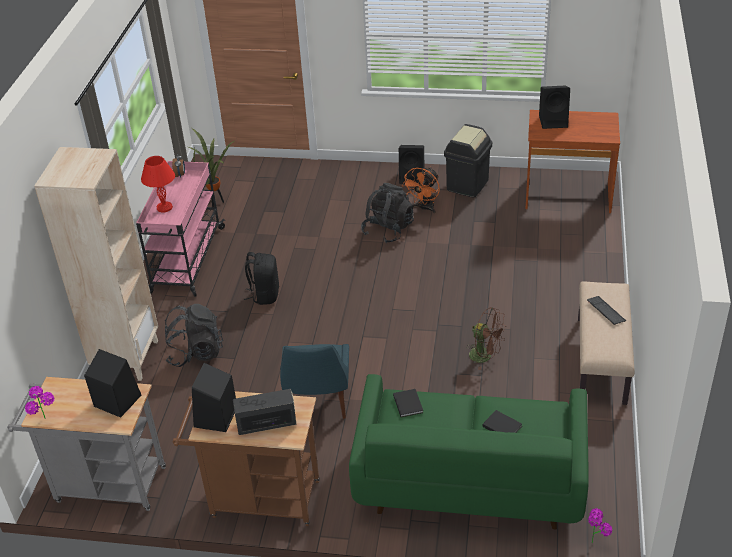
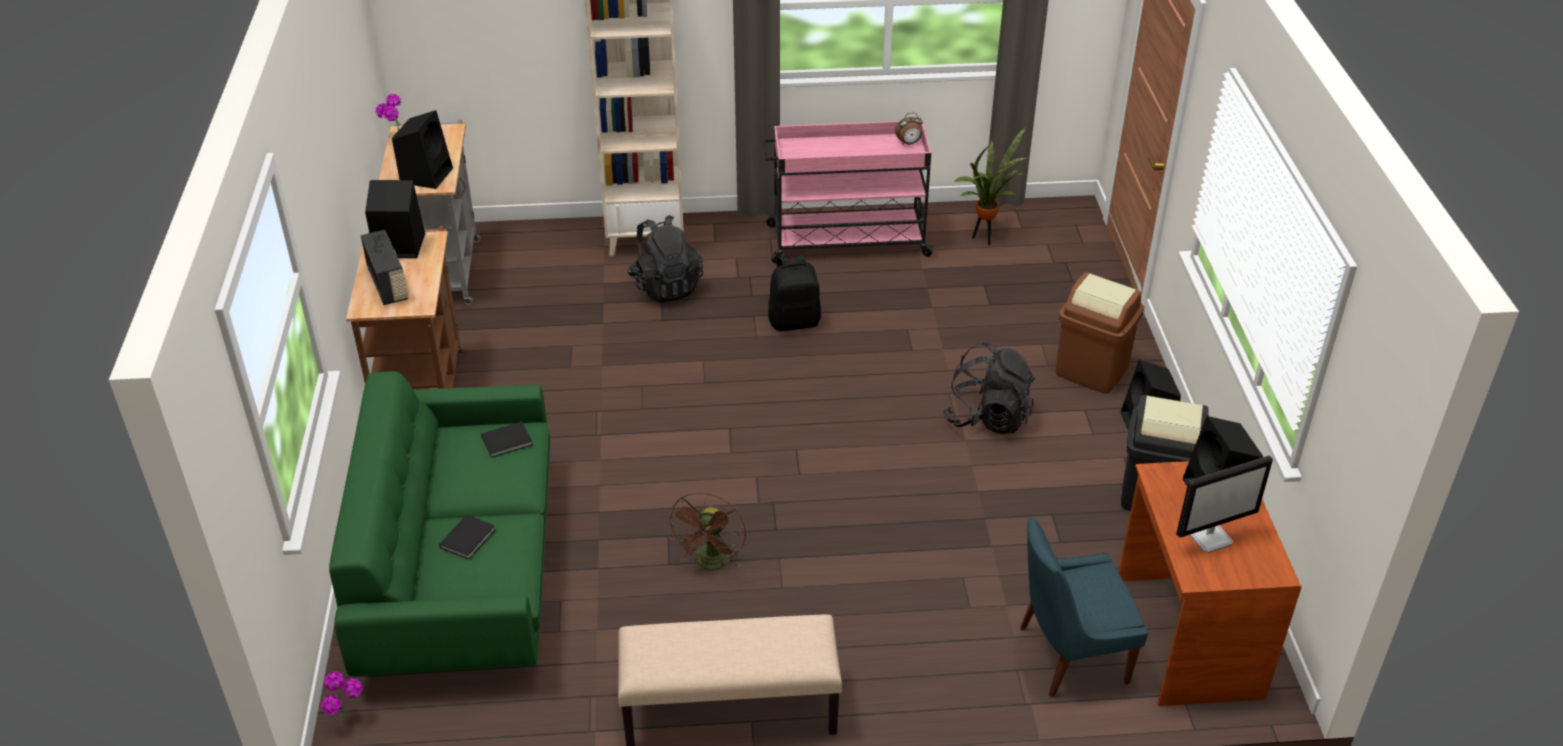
camera: 75 degrees right, 0 degrees up
red table lamp [141,156,175,212] -> none
blue chair [280,344,349,419] -> blue chair moved to [1020,517,1148,697]
orange fan [402,167,440,213] -> none
keyboard [587,296,626,325] -> none
none -> brown trash can [1055,272,1144,394]
none -> monitor [1176,456,1273,553]

